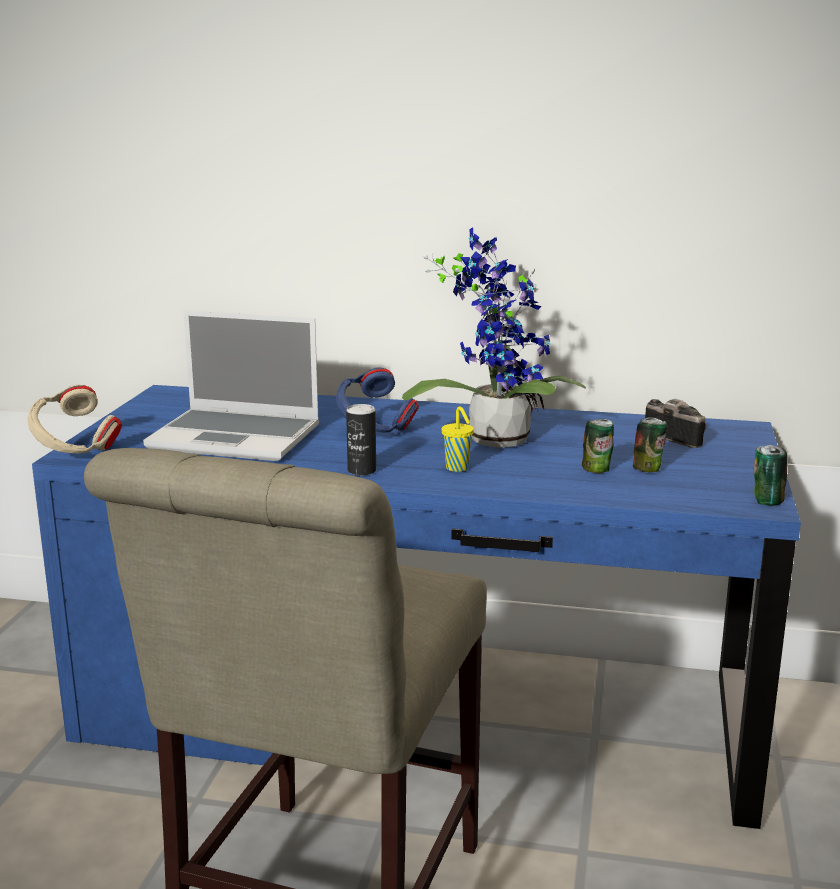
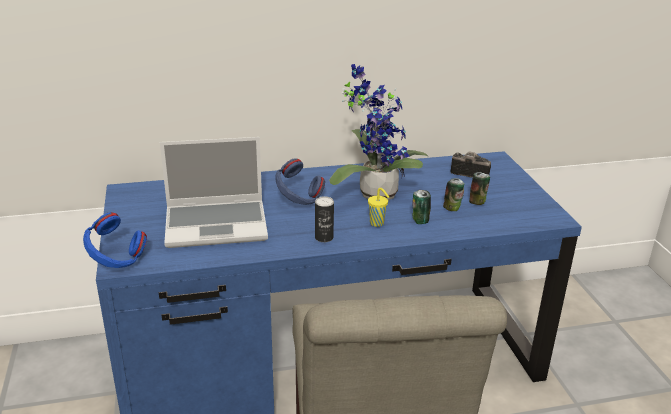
camera: 25 degrees left, 10 degrees up
beige headphones [28,385,122,454] -> blue headphones [83,212,147,268]
can [754,445,788,505] -> can moved to [413,190,431,224]

